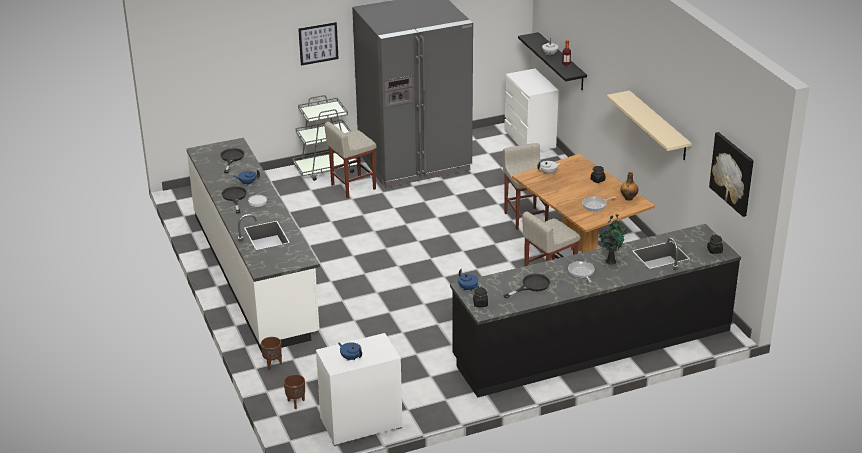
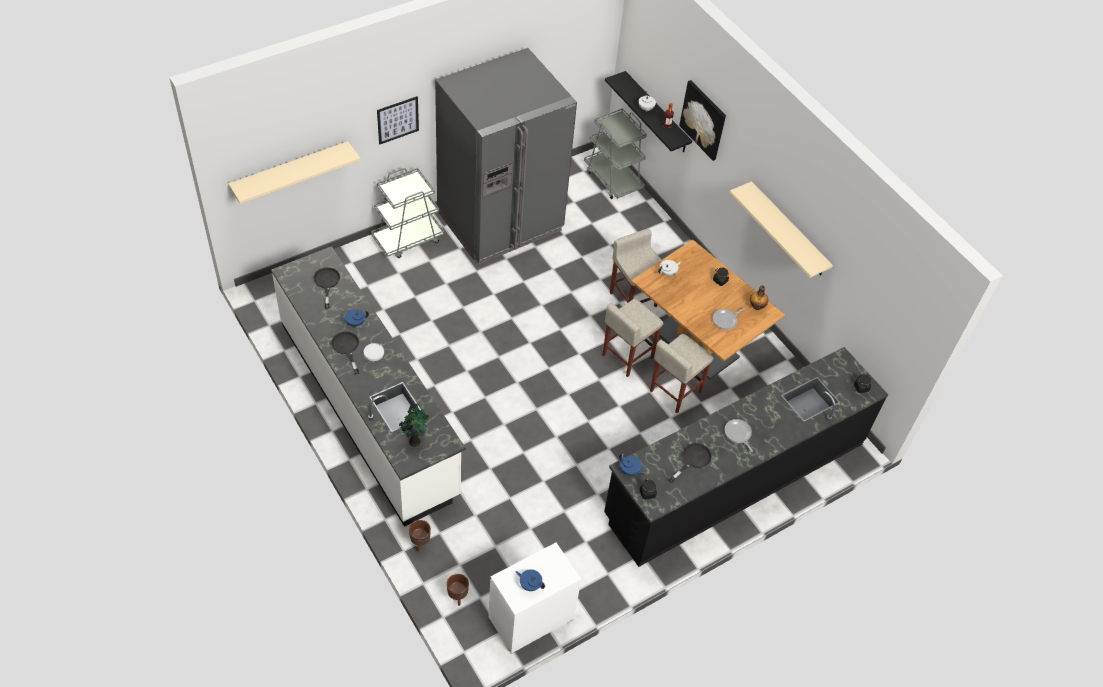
camera: 15 degrees left, 20 degrees up
beige stool [324,122,376,198] -> beige stool moved to [603,299,663,377]
white dresser [504,69,559,151] -> grey cart [584,108,647,199]
potted plant [599,214,627,265] -> potted plant moved to [399,404,429,447]
picture [709,132,754,217] -> picture moved to [679,80,726,161]
none -> beige shelf [228,141,360,204]

